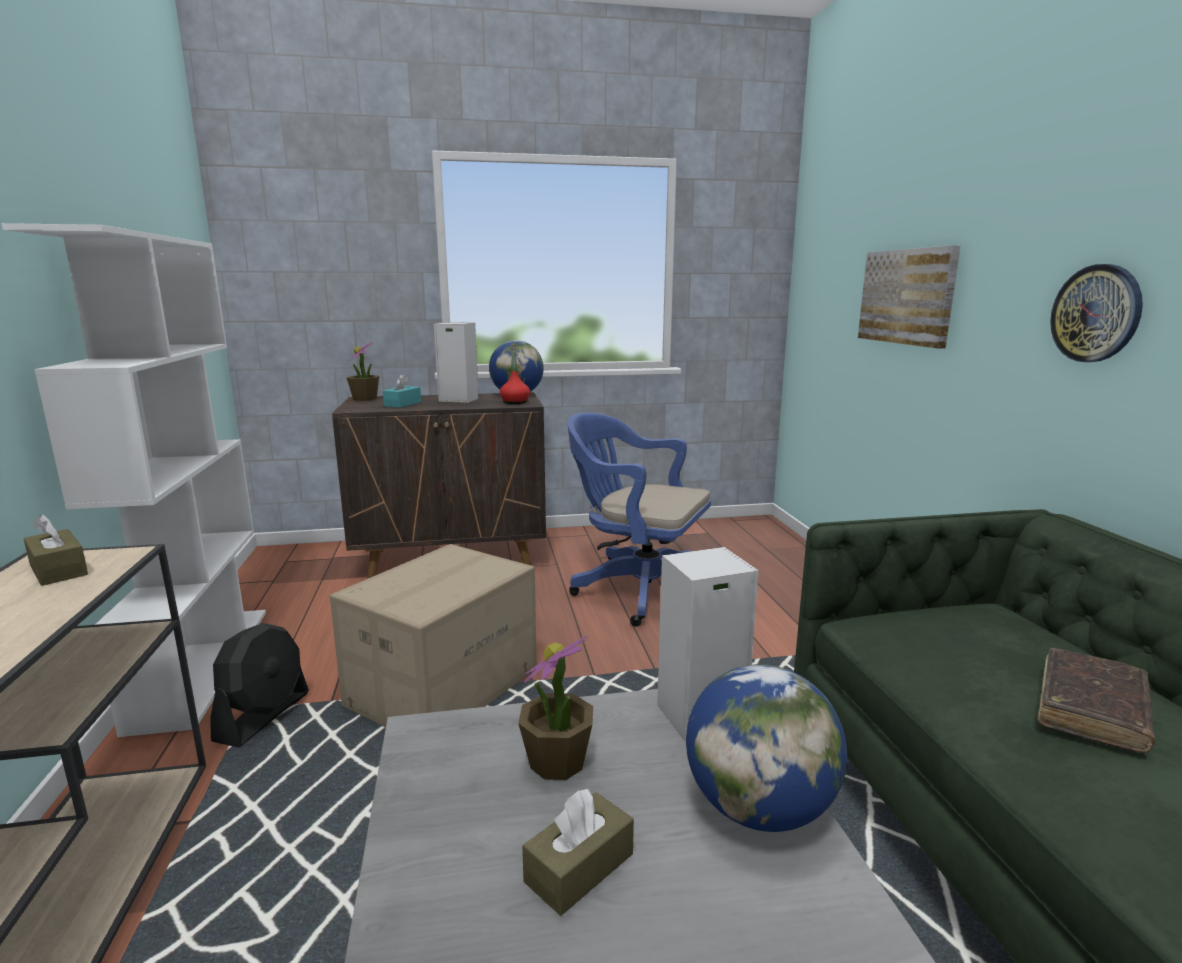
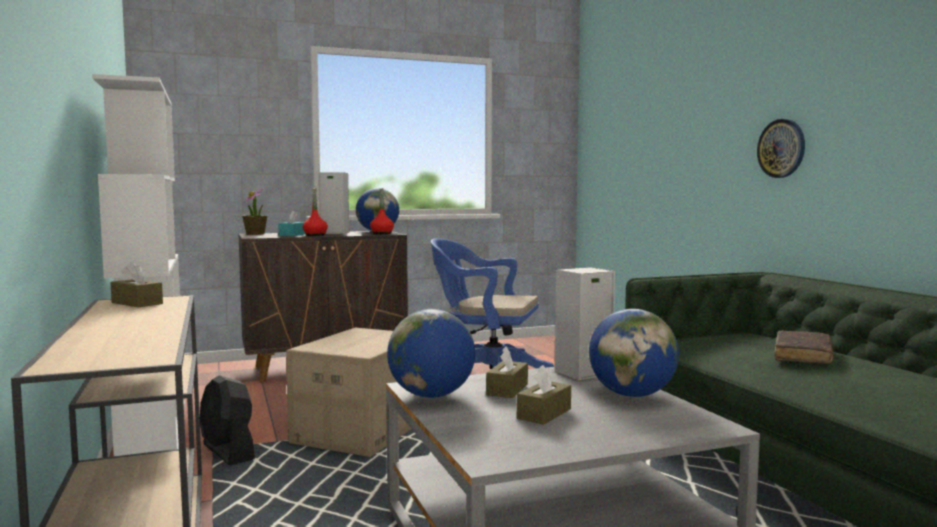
camera: 10 degrees left, 10 degrees down
black fan [210,623,309,748] -> black fan turned 135 degrees clockwise [200,375,255,465]
potted plant [518,636,593,780] -> brown tissue box [486,346,528,398]
picture [858,245,960,349] -> none
none -> red bottle [303,188,328,236]
none -> globe [387,309,475,398]

